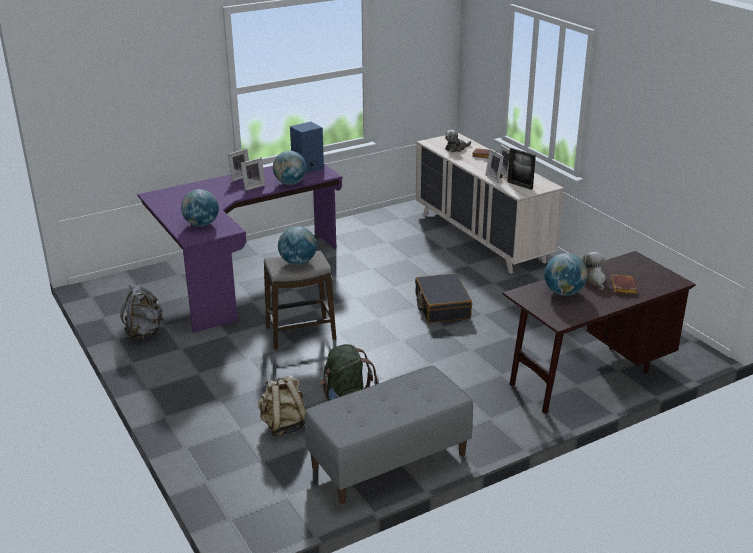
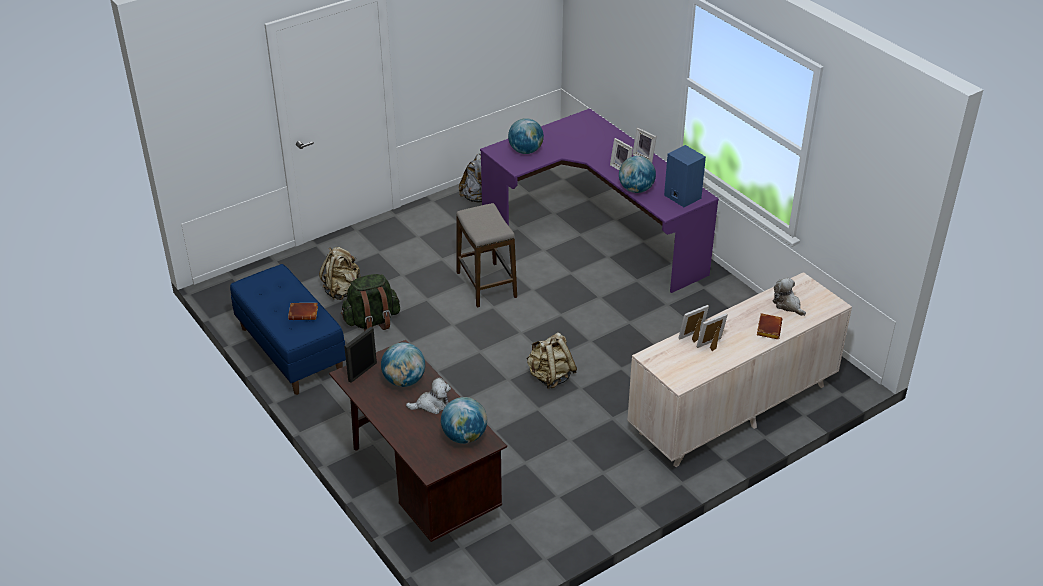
camera: 85 degrees right, 10 degrees up
globe [278,226,317,265] -> globe moved to [441,397,487,444]
grey bench [304,366,473,504] -> blue bench [230,264,346,395]
black suitcase [415,273,472,323] -> beige backpack [526,332,577,389]
picture frame [508,148,536,190] -> picture frame moved to [344,327,377,383]
brown book [610,274,638,294] -> brown book moved to [288,303,318,320]

